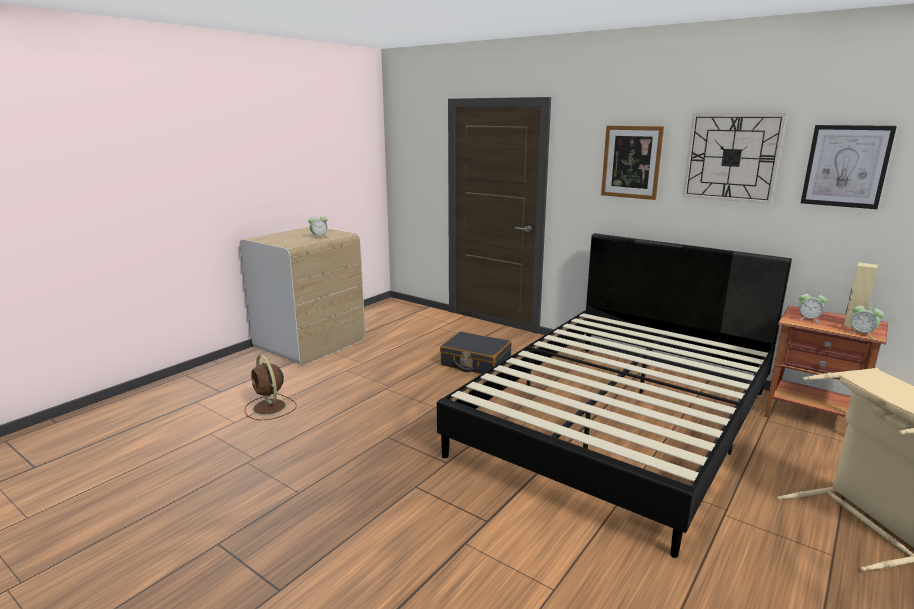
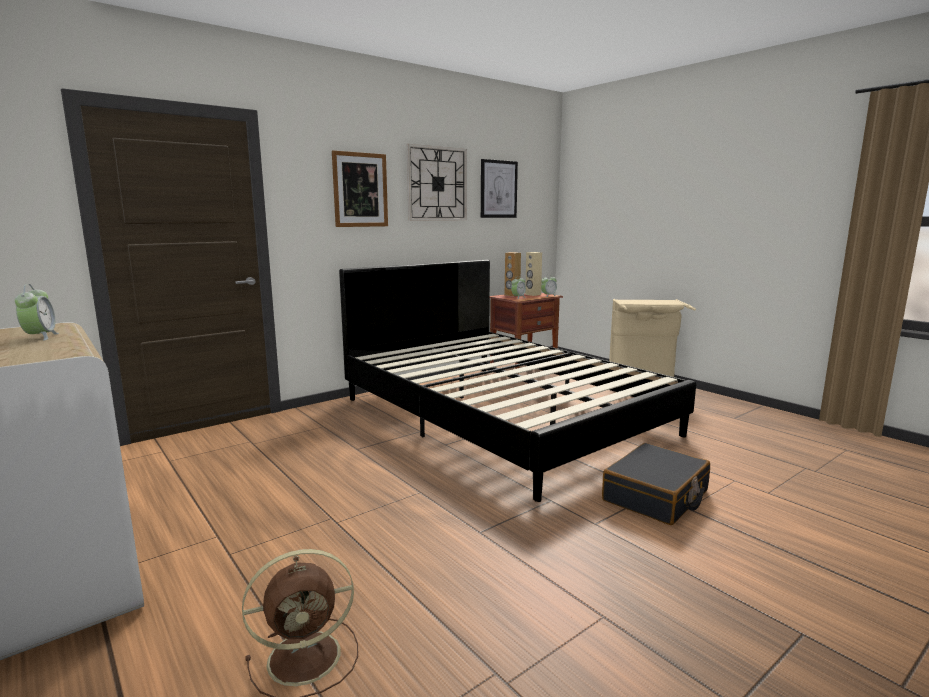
camera: 75 degrees left, 5 degrees down
black suitcase [440,331,512,374] -> black suitcase moved to [602,443,710,525]
none -> brown speaker [505,252,521,296]

